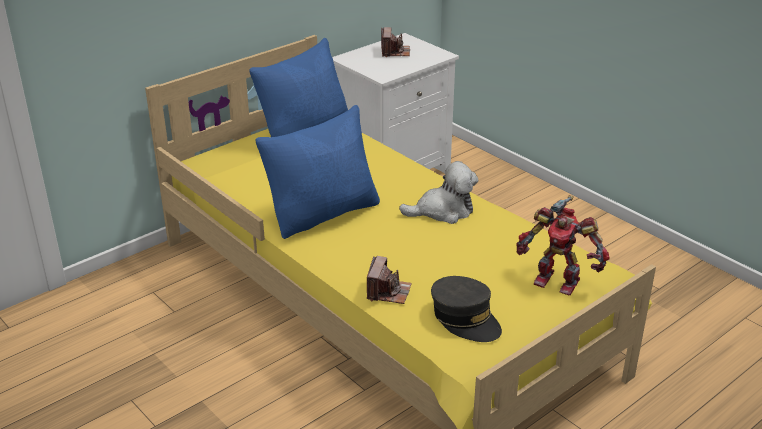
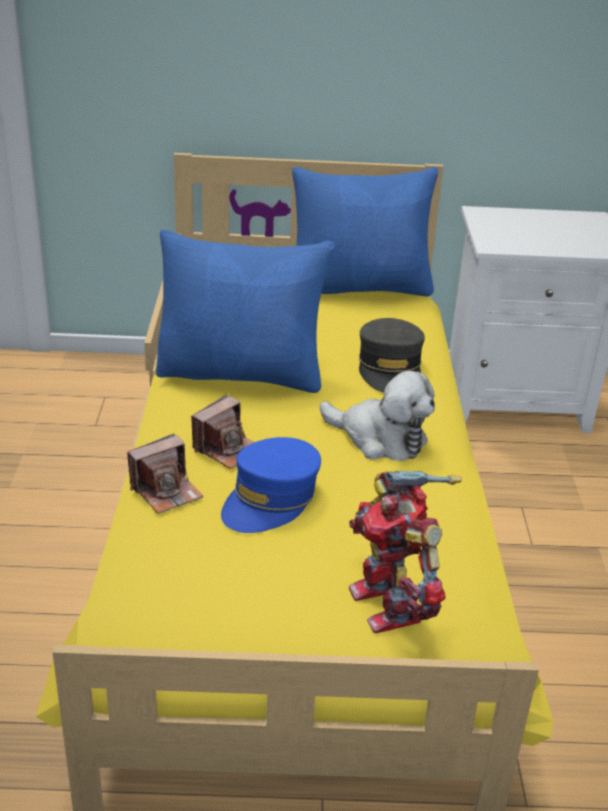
camera: 40 degrees right, 0 degrees up
camera [381,27,410,57] -> camera moved to [191,395,254,469]
grey cap [431,276,502,342] -> grey cap moved to [359,318,425,393]
none -> blue cap [221,437,321,533]

